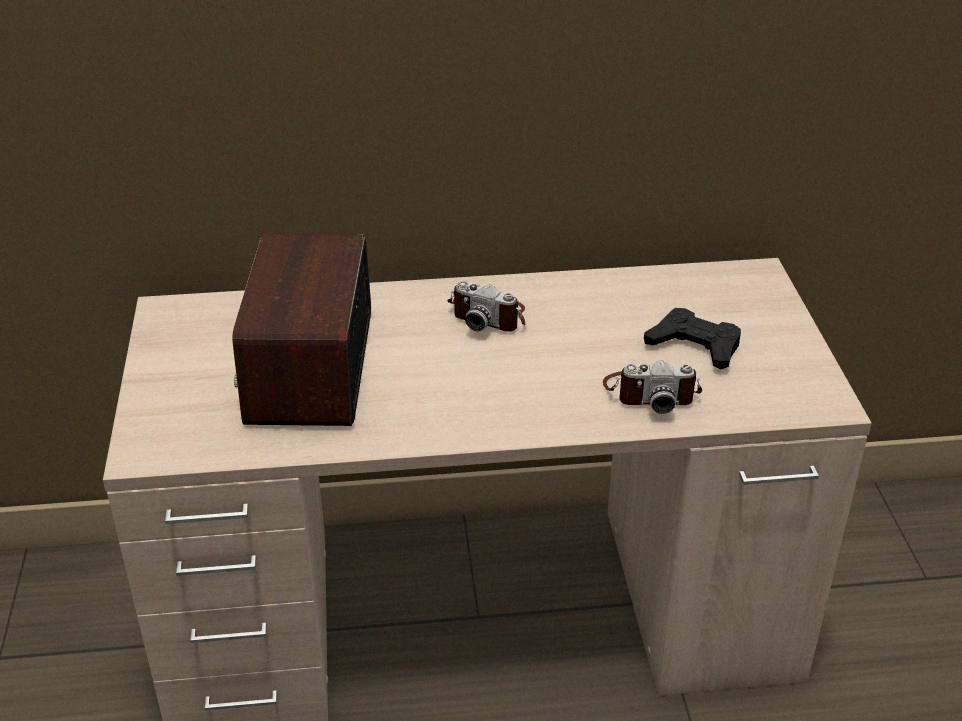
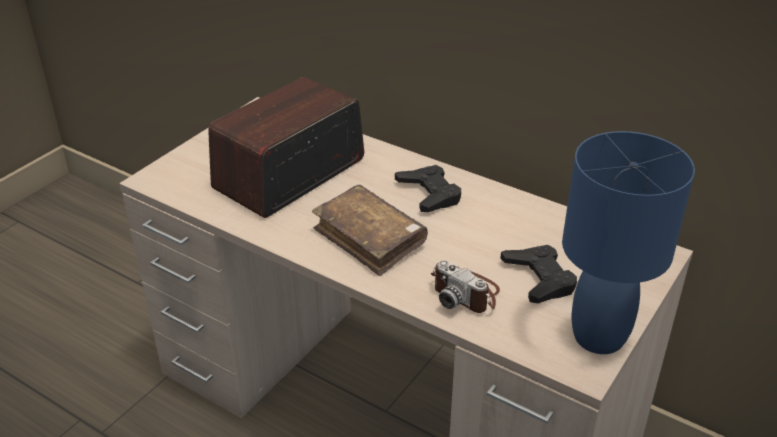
camera: 40 degrees right, 0 degrees up
camera [447,281,525,332] -> black game controller [395,165,461,212]
none -> brown book [312,185,428,276]
none -> blue table lamp [562,131,695,354]

